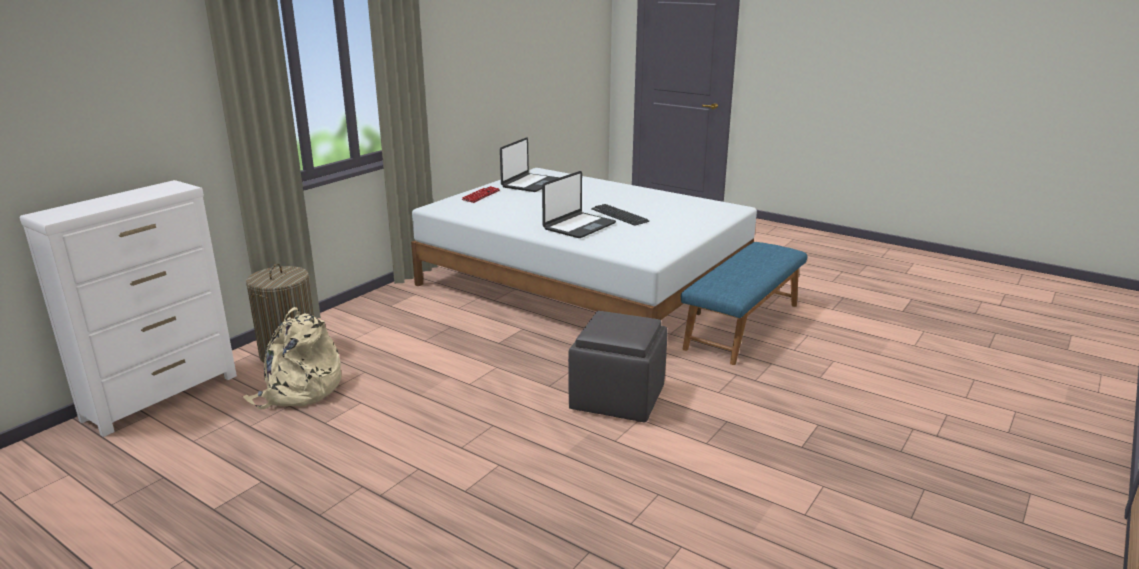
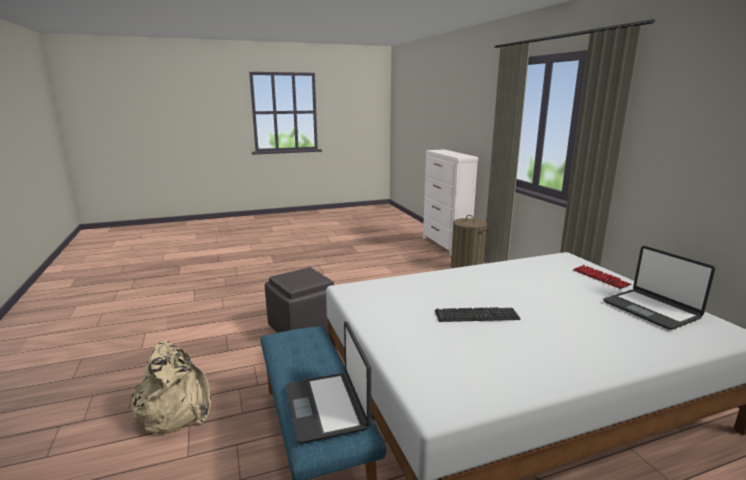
camera: 125 degrees right, 5 degrees down
beige backpack [243,307,341,410] -> beige backpack moved to [128,340,211,434]
laptop [542,171,616,238] -> laptop moved to [286,321,372,444]

